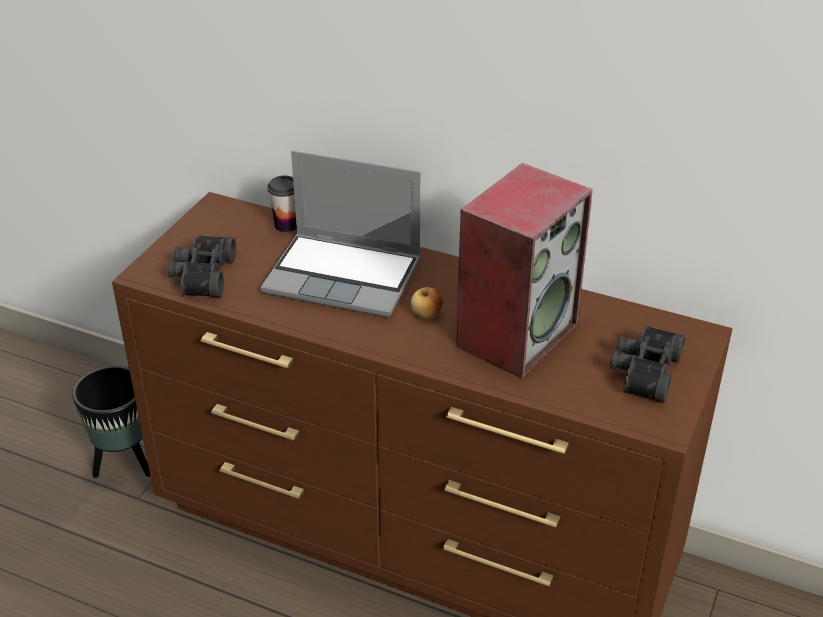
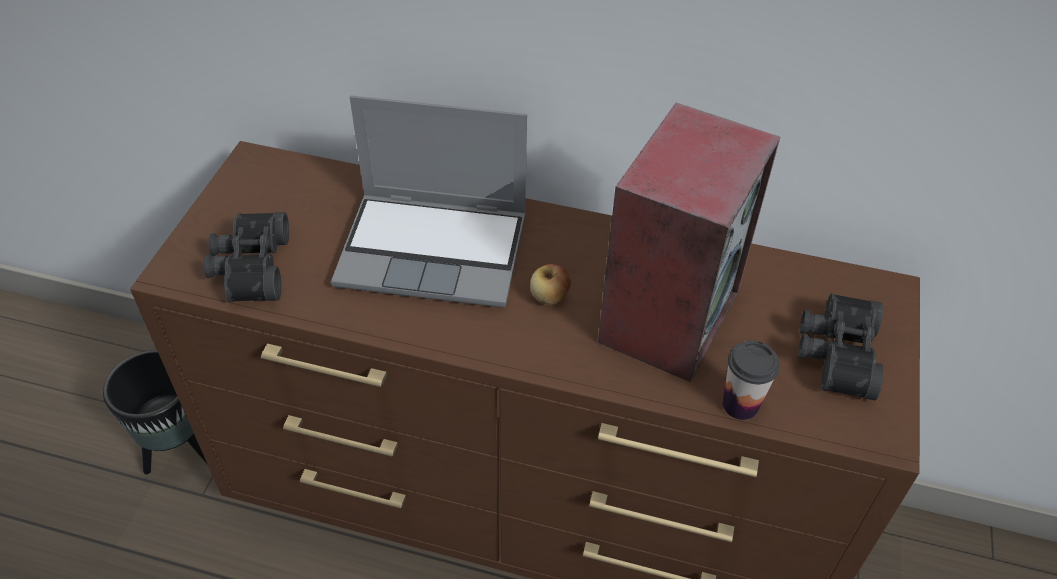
camera: 10 degrees left, 10 degrees up
cup [267,176,297,232] -> cup moved to [723,341,780,420]

